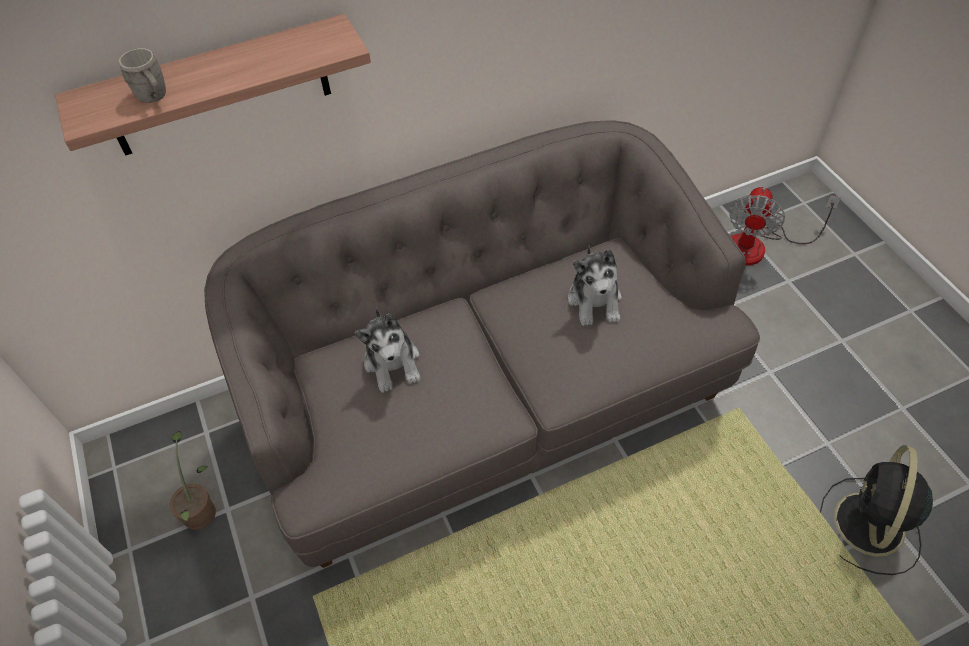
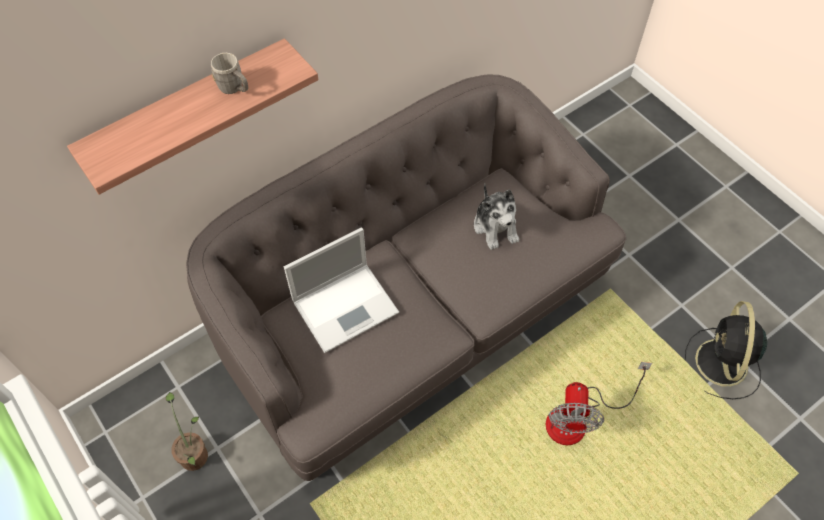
camera: 15 degrees left, 5 degrees up
grey mug [119,48,166,103] -> grey mug moved to [211,53,248,94]
plush toy [355,307,420,393] -> laptop [284,227,399,353]
fan [729,187,841,265] -> fan moved to [546,362,652,445]

